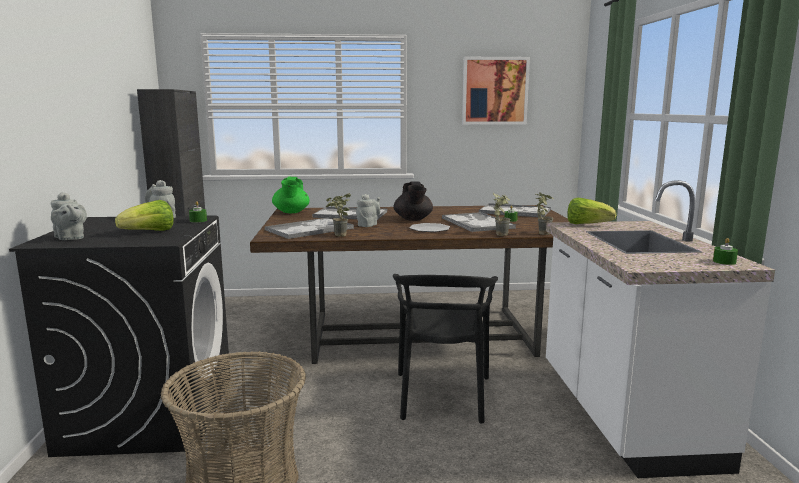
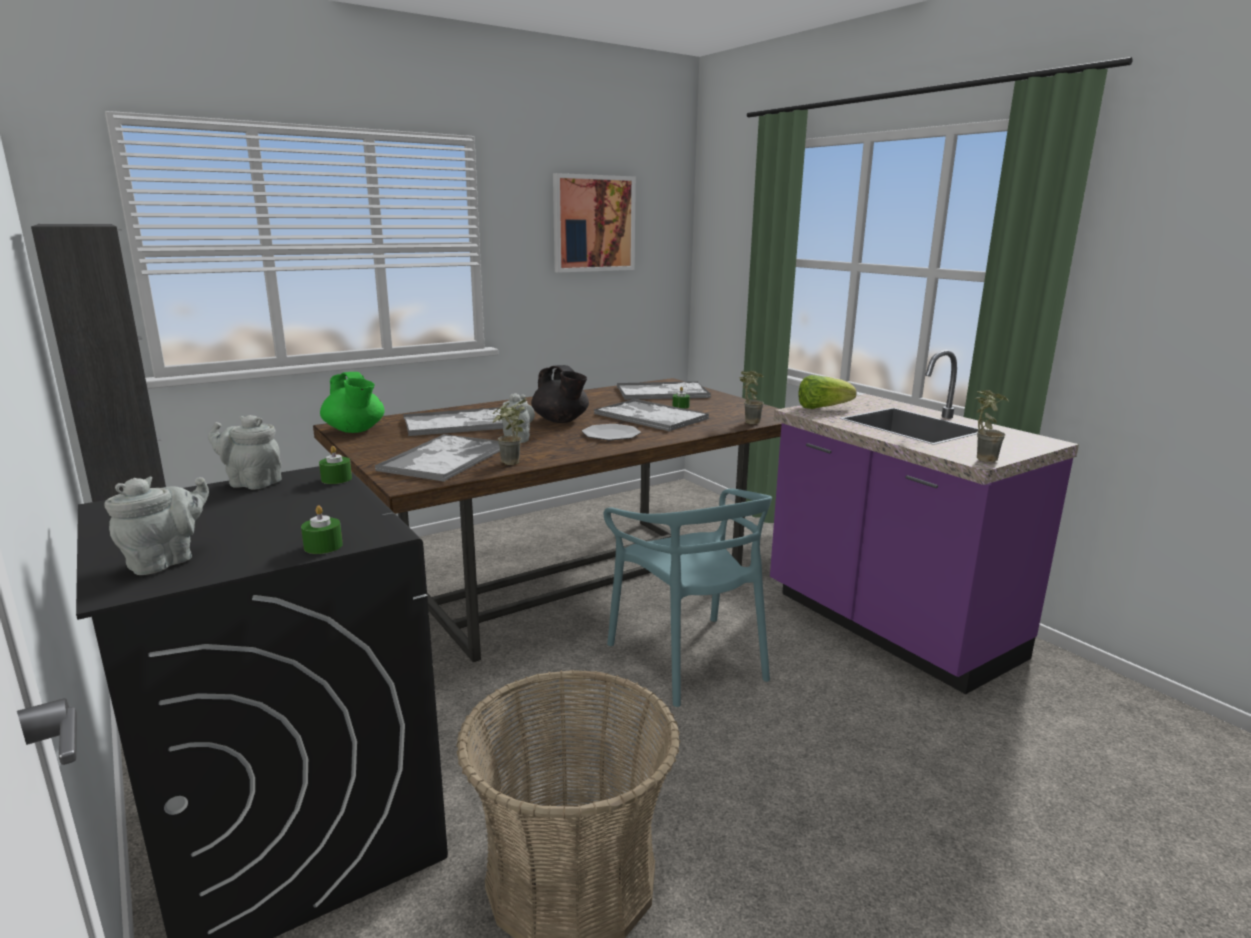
camera: 30 degrees left, 5 degrees up
grey teapot [51,192,87,240] -> grey teapot turned 75 degrees counterclockwise [104,476,209,575]
lettuce [115,200,174,231] -> none
black chair [393,274,498,424] -> turquoise chair [604,489,772,707]
potted plant [493,193,510,236] -> potted plant moved to [975,390,1009,462]
white counter [546,180,775,478] -> purple counter [770,350,1079,694]
green candle [713,238,738,265] -> green candle moved to [301,506,343,554]

